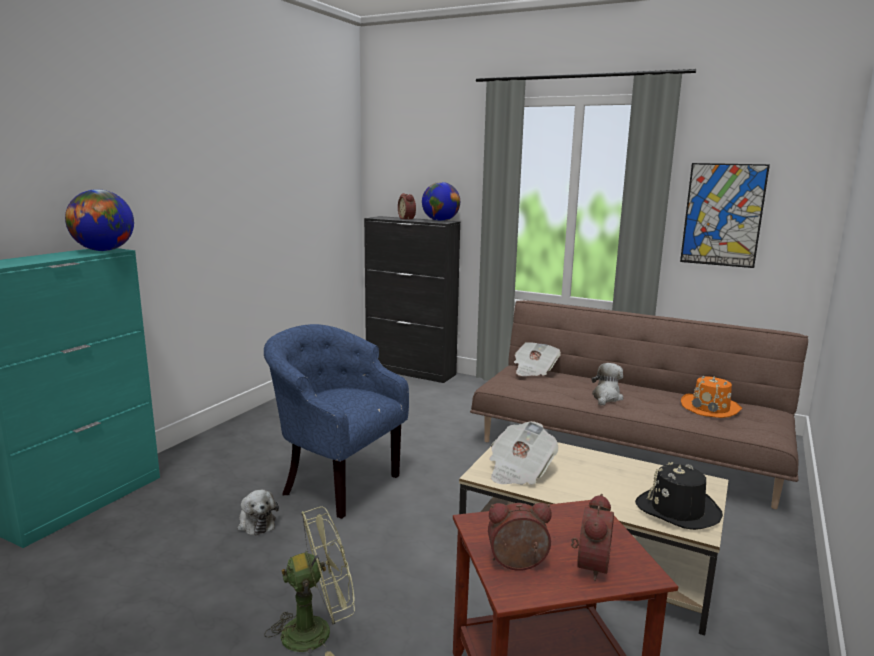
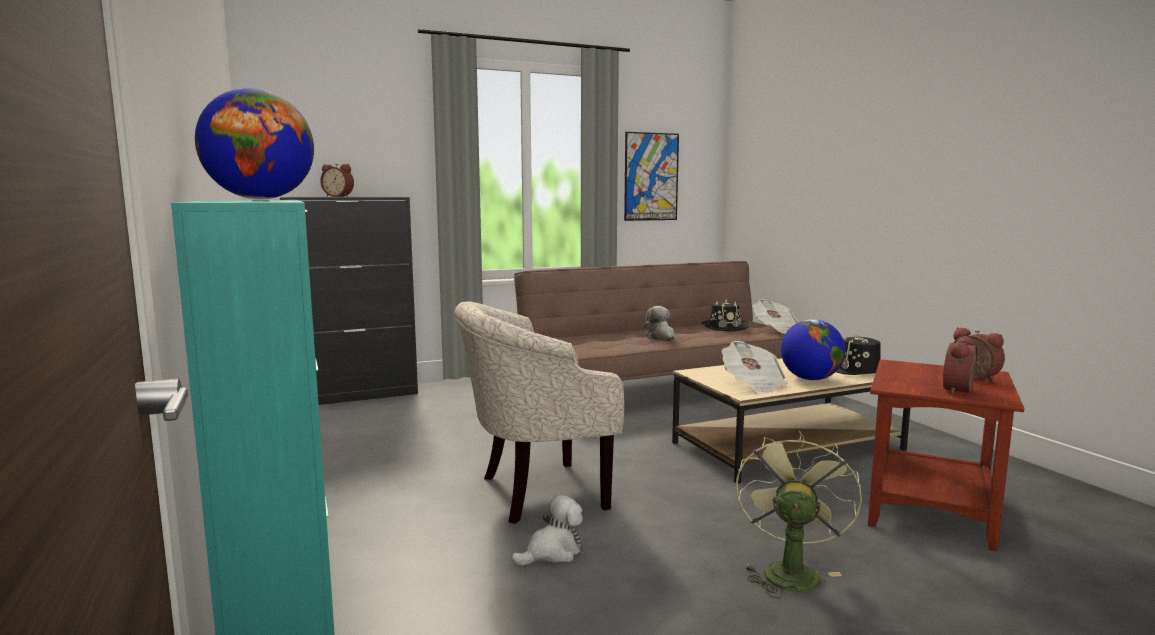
camera: 50 degrees left, 5 degrees down
plush toy [238,490,279,535] -> plush toy turned 45 degrees counterclockwise [511,495,583,566]
blue armchair [264,324,409,519] -> beige armchair [454,301,624,524]
globe [422,182,460,221] -> globe moved to [781,319,845,380]
newspaper [514,342,561,376] -> newspaper moved to [753,299,798,333]
orange hat [681,376,742,418] -> black hat [701,299,749,332]

